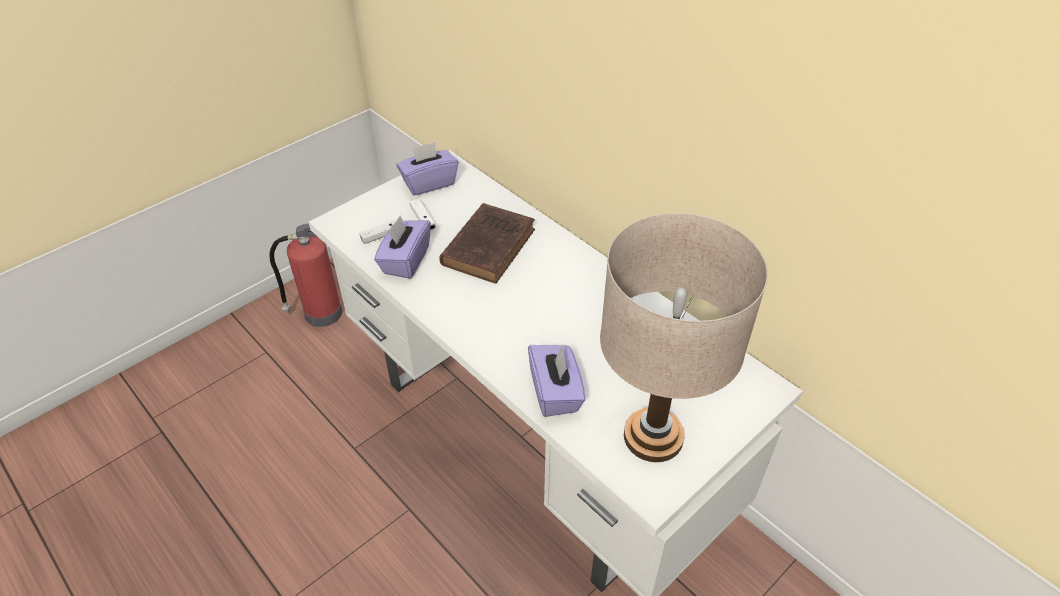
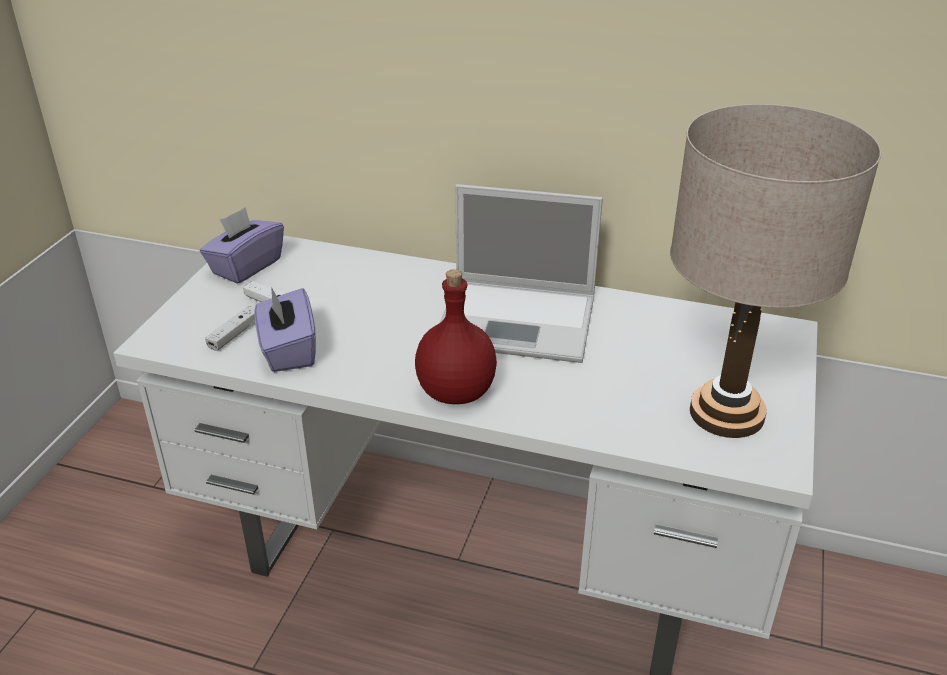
camera: 30 degrees left, 10 degrees down
fire extinguisher [270,223,342,327] -> none
brown book [439,203,535,284] -> none
purple tissue box [528,345,586,417] -> none
none -> red bottle [415,269,497,404]
none -> laptop [440,184,603,363]

